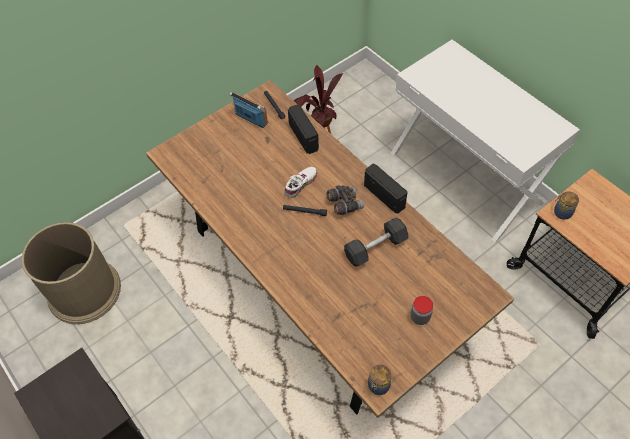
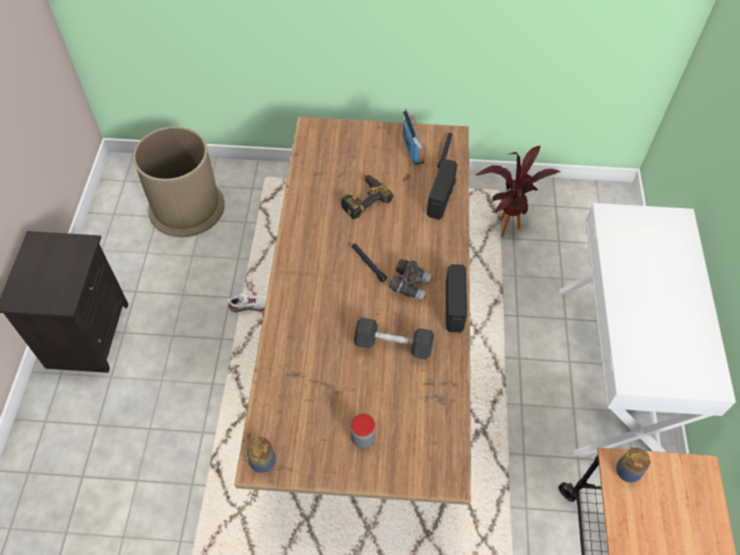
camera: 40 degrees right, 0 degrees up
white shoe [284,167,317,198] -> white shoe moved to [227,293,267,312]
none -> power drill [341,175,394,219]

